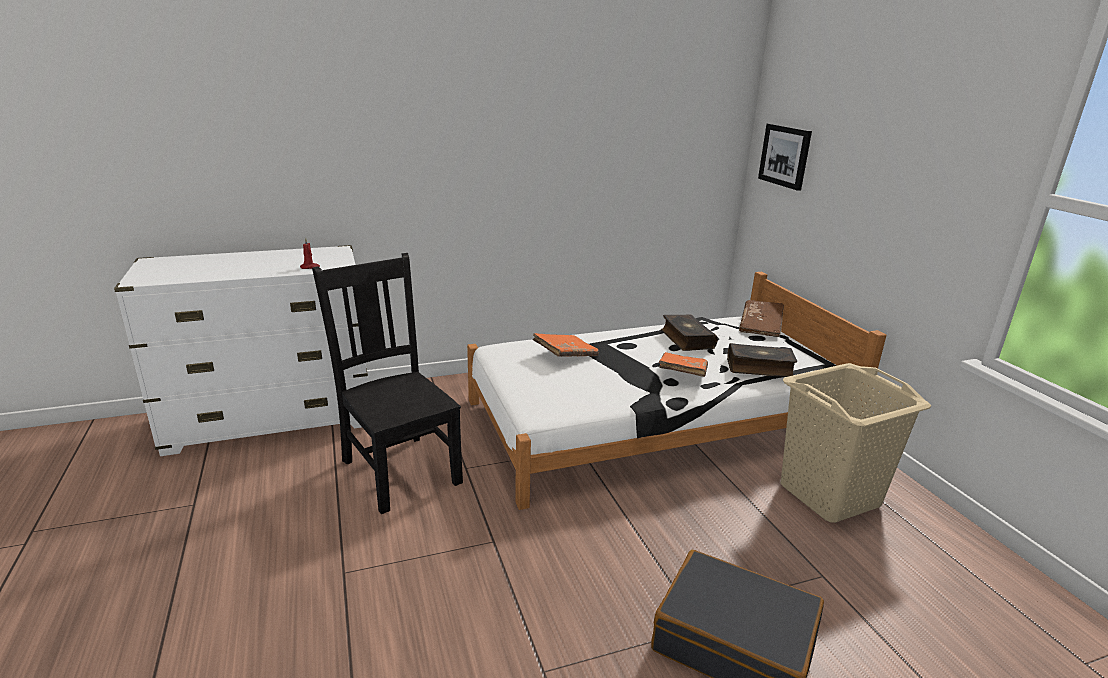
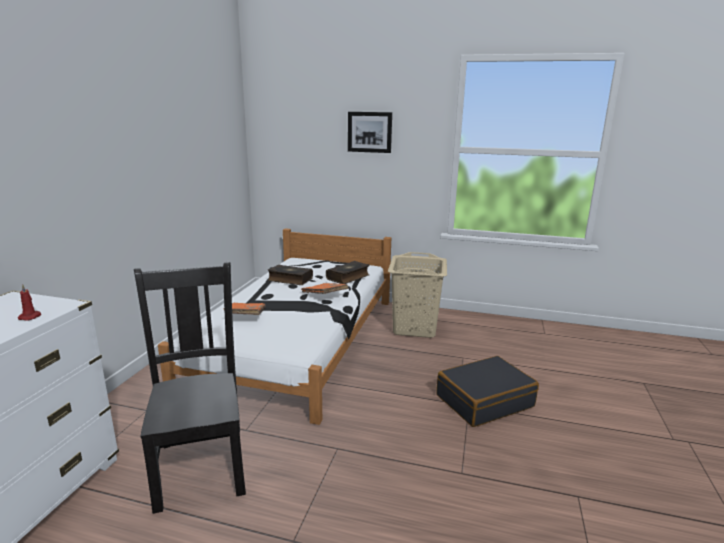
camera: 55 degrees left, 5 degrees down
black chair [312,253,463,514] -> black chair turned 75 degrees clockwise [134,262,246,514]
brown book [739,300,784,337] -> none
picture [758,123,812,191] -> picture moved to [348,112,392,153]

